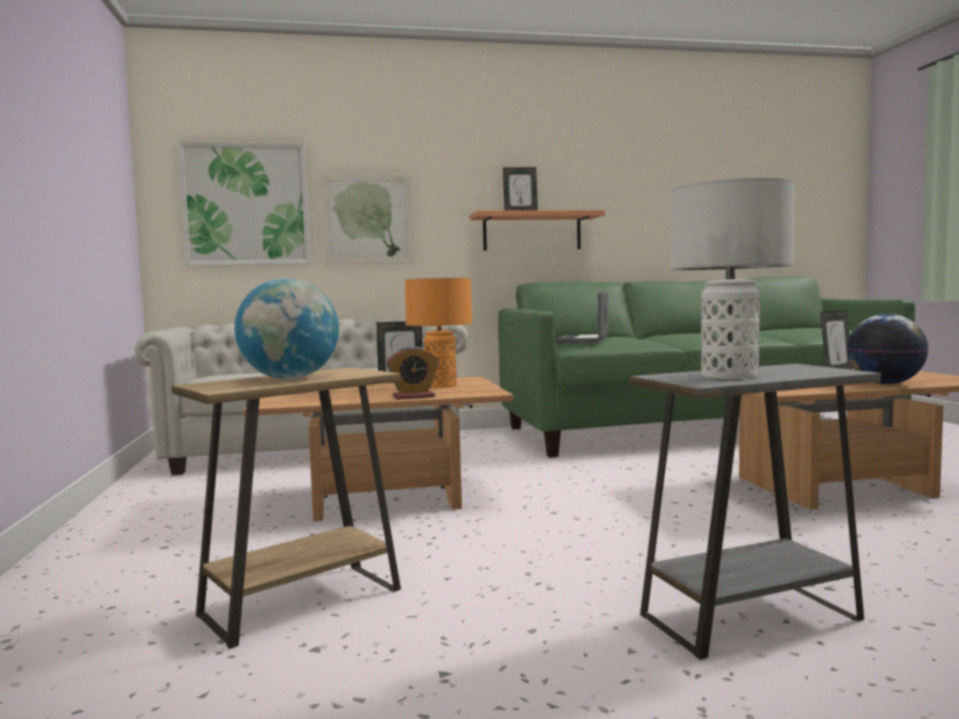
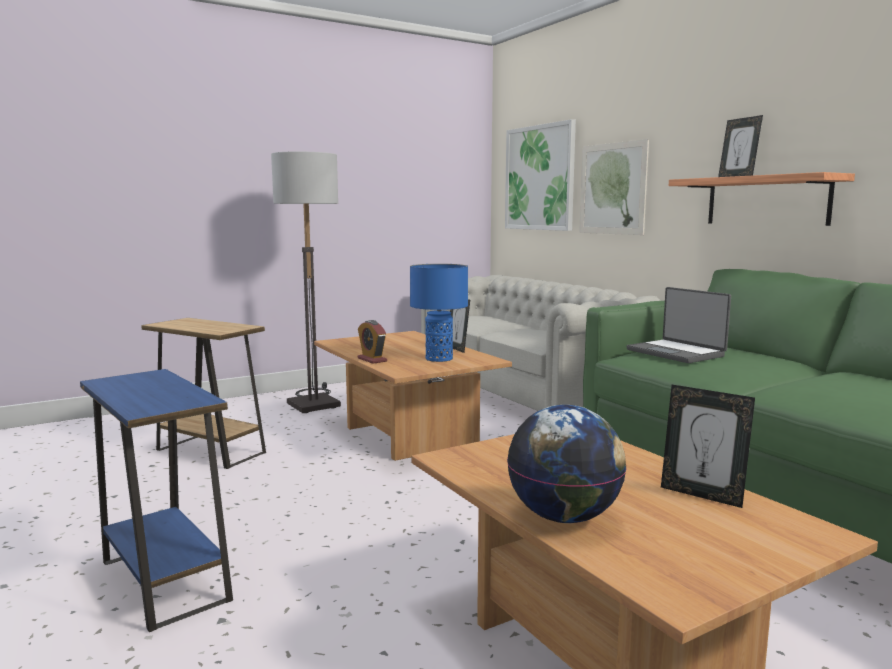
camera: 70 degrees right, 5 degrees up
globe [234,278,339,379] -> none
orange table lamp [405,278,472,388] -> blue table lamp [410,264,468,362]
laptop [555,292,609,343] -> laptop turned 120 degrees counterclockwise [626,287,731,363]
grey side table [630,364,881,660] -> blue side table [80,369,233,632]
white table lamp [671,178,794,379] -> none
none -> floor lamp [271,152,341,413]

